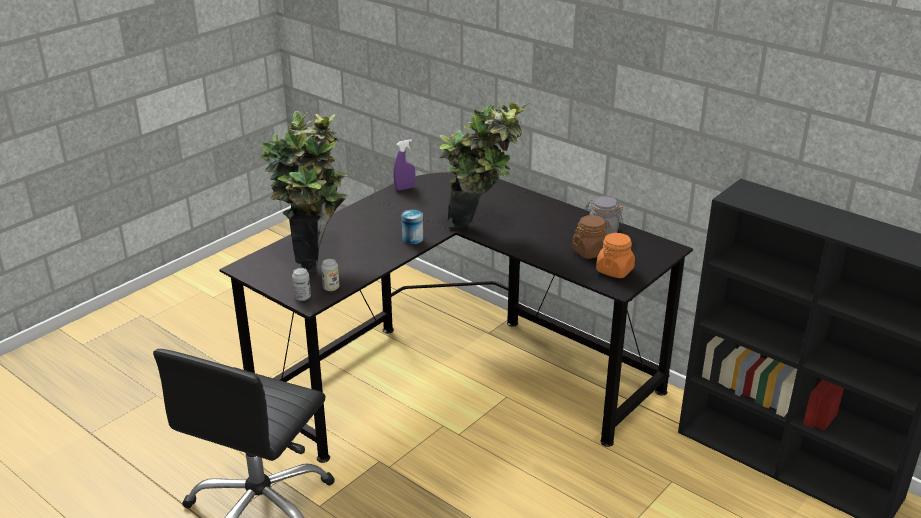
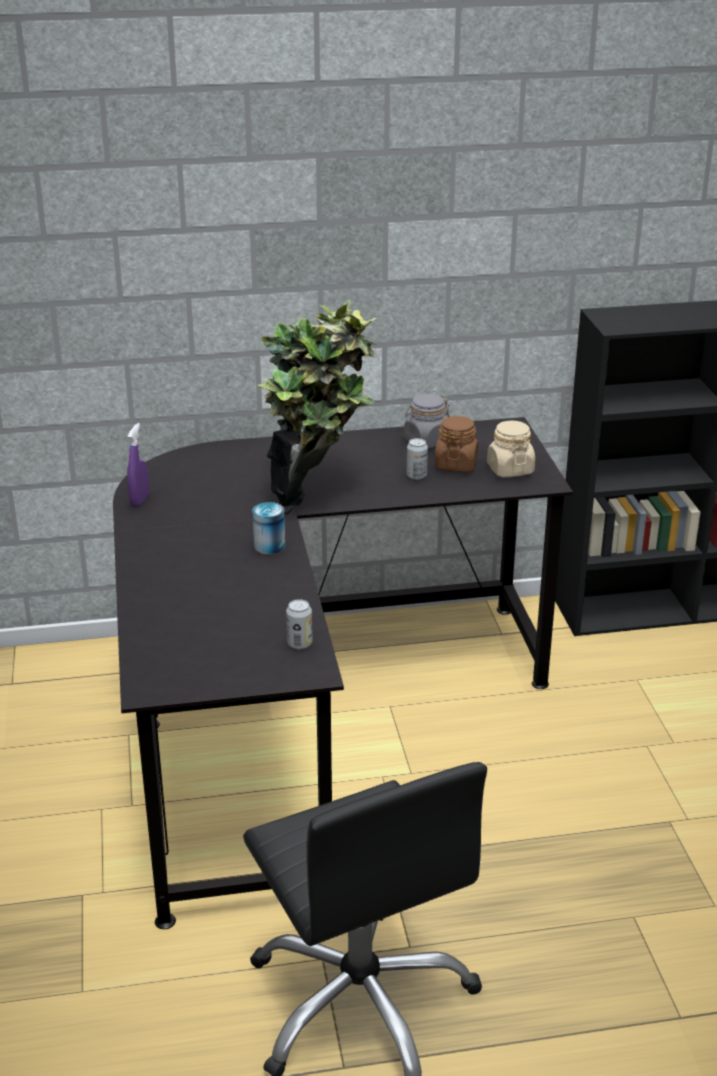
camera: 50 degrees left, 0 degrees up
potted plant [260,111,348,274] -> none
can [292,268,311,301] -> can moved to [407,438,428,480]
orange jar [596,233,635,278] -> beige jar [487,421,535,478]

